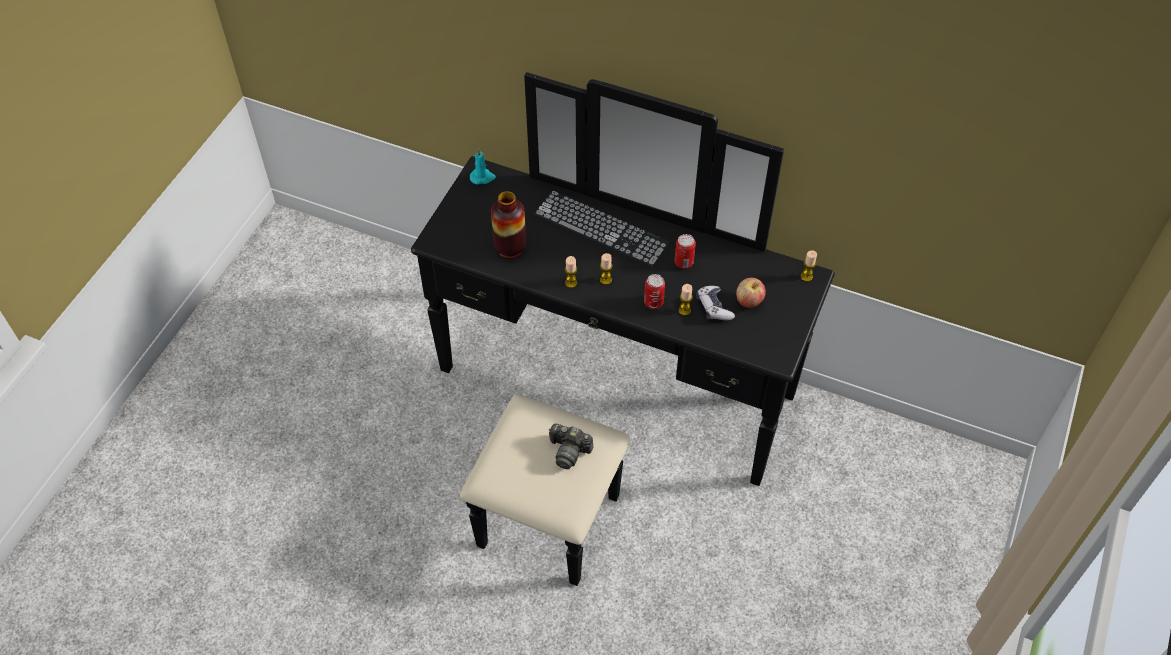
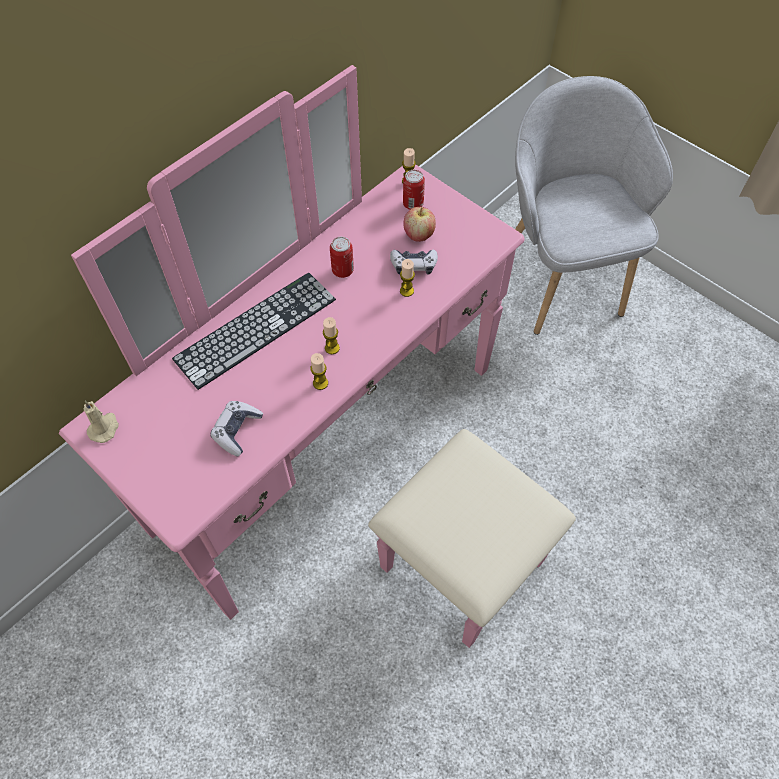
camera: 70 degrees left, 5 degrees up
black dresser [411,72,835,586] -> pink dresser [59,65,576,648]
turquoise candle [470,149,496,185] -> beige candle [84,401,119,443]
vase [491,191,526,259] -> game controller [210,401,263,456]
camera [548,424,593,469] -> none
can [644,274,665,309] -> can moved to [403,170,425,210]
none -> grey armchair [515,76,673,335]

